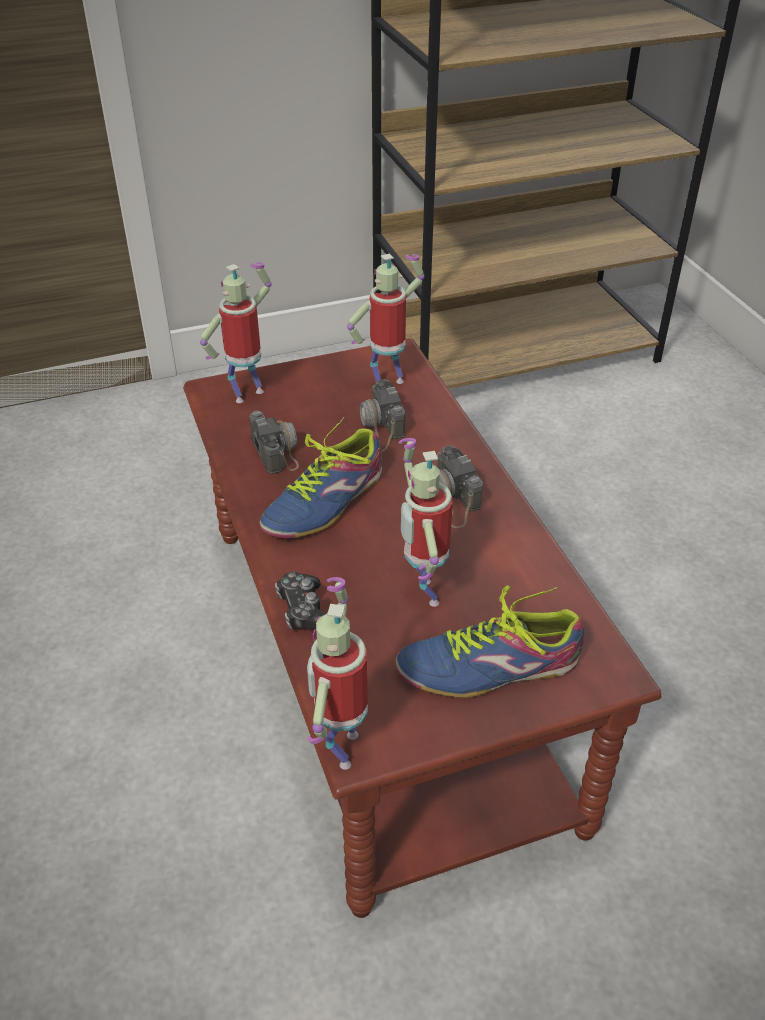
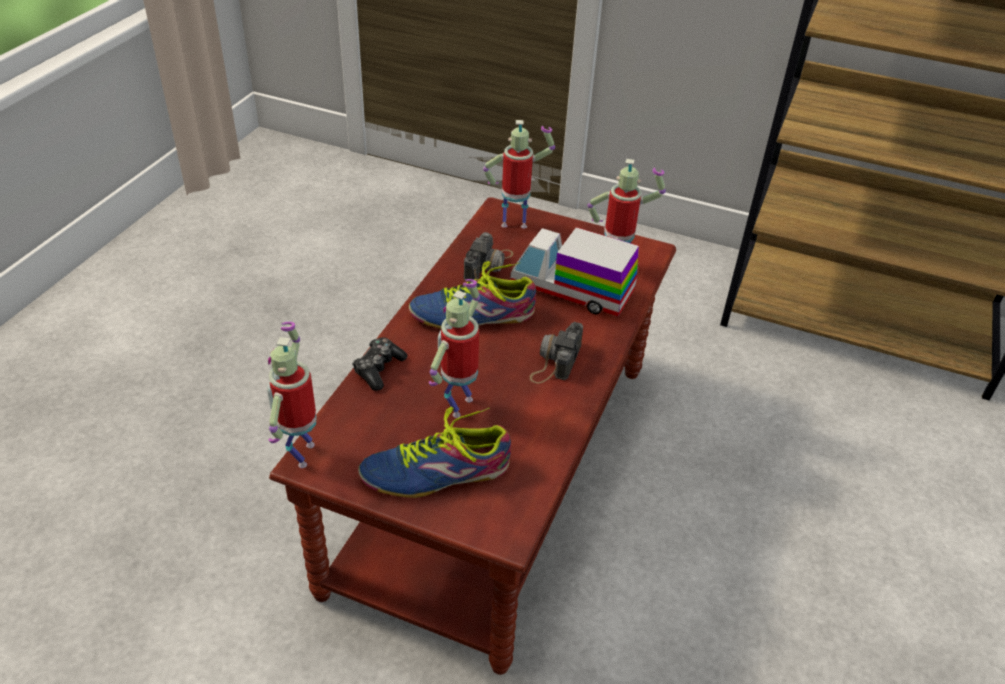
camera: 40 degrees right, 0 degrees up
toy robot [307,577,368,770] -> toy robot turned 45 degrees counterclockwise [267,322,316,468]
camera [359,379,405,452] -> toy truck [510,227,639,316]
shoe [395,585,584,698] -> shoe turned 45 degrees counterclockwise [358,406,511,498]

